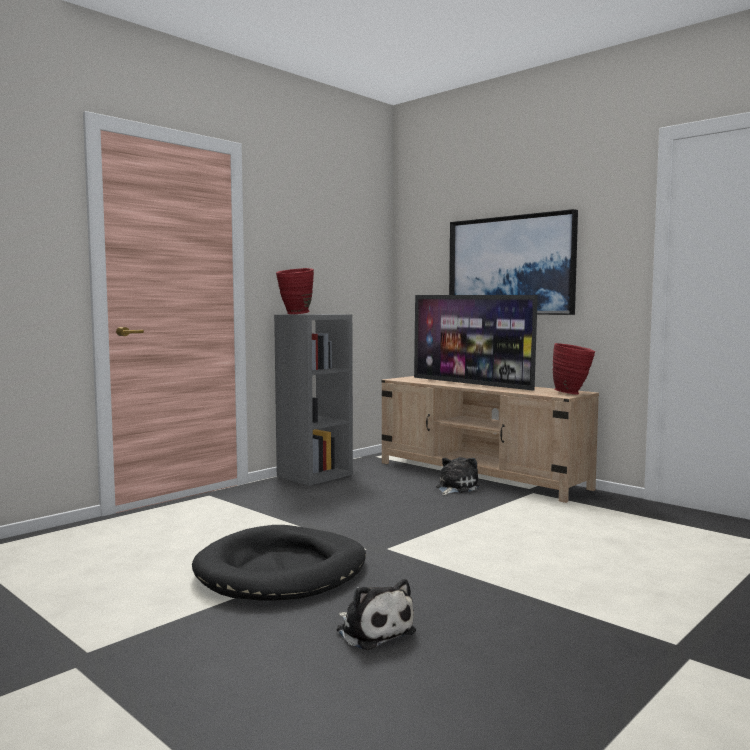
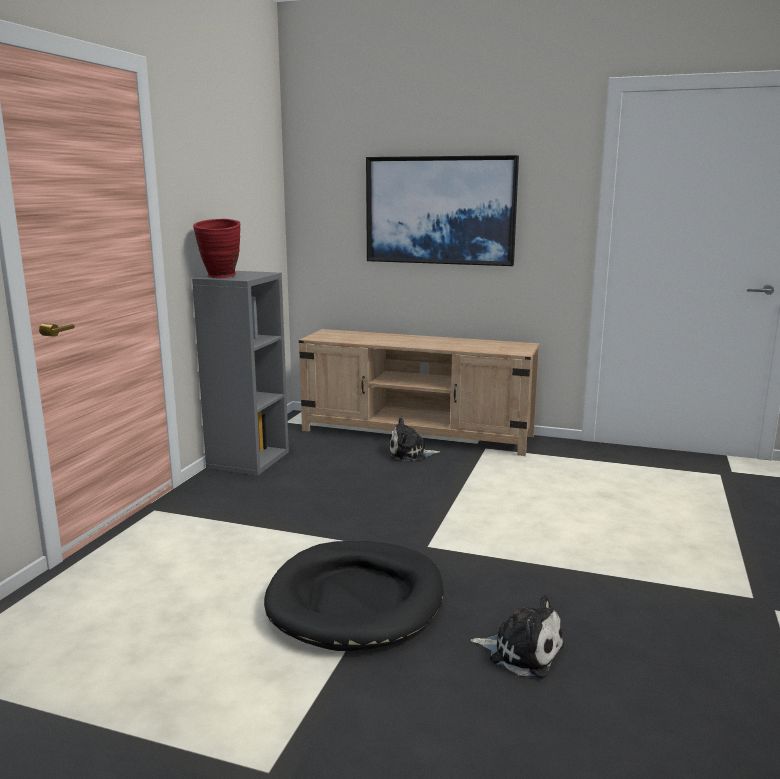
camera: 25 degrees left, 10 degrees up
television [414,295,538,391] -> none
plush toy [436,457,479,495] -> plush toy turned 105 degrees counterclockwise [390,418,440,461]
red vase [553,343,595,394] -> none

